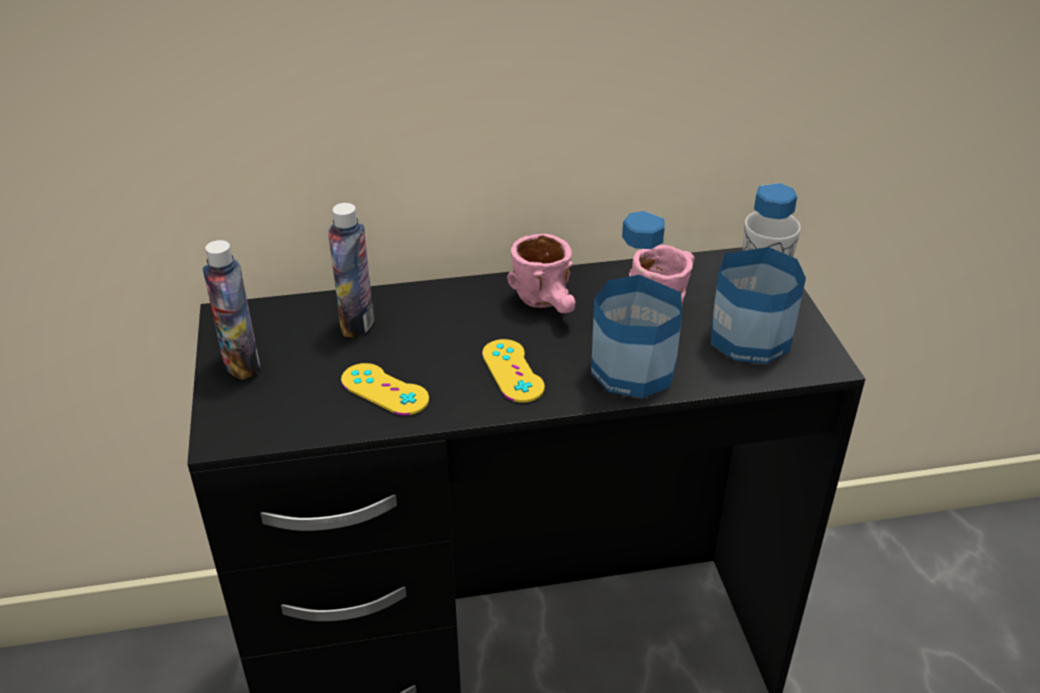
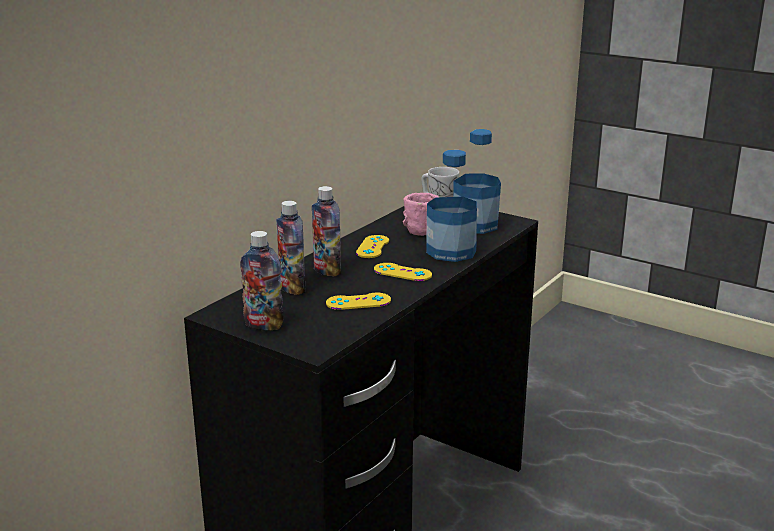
camera: 45 degrees left, 15 degrees down
pink mug [507,234,576,313] -> yellow game controller [356,235,389,258]
none -> bottle [312,186,341,276]

